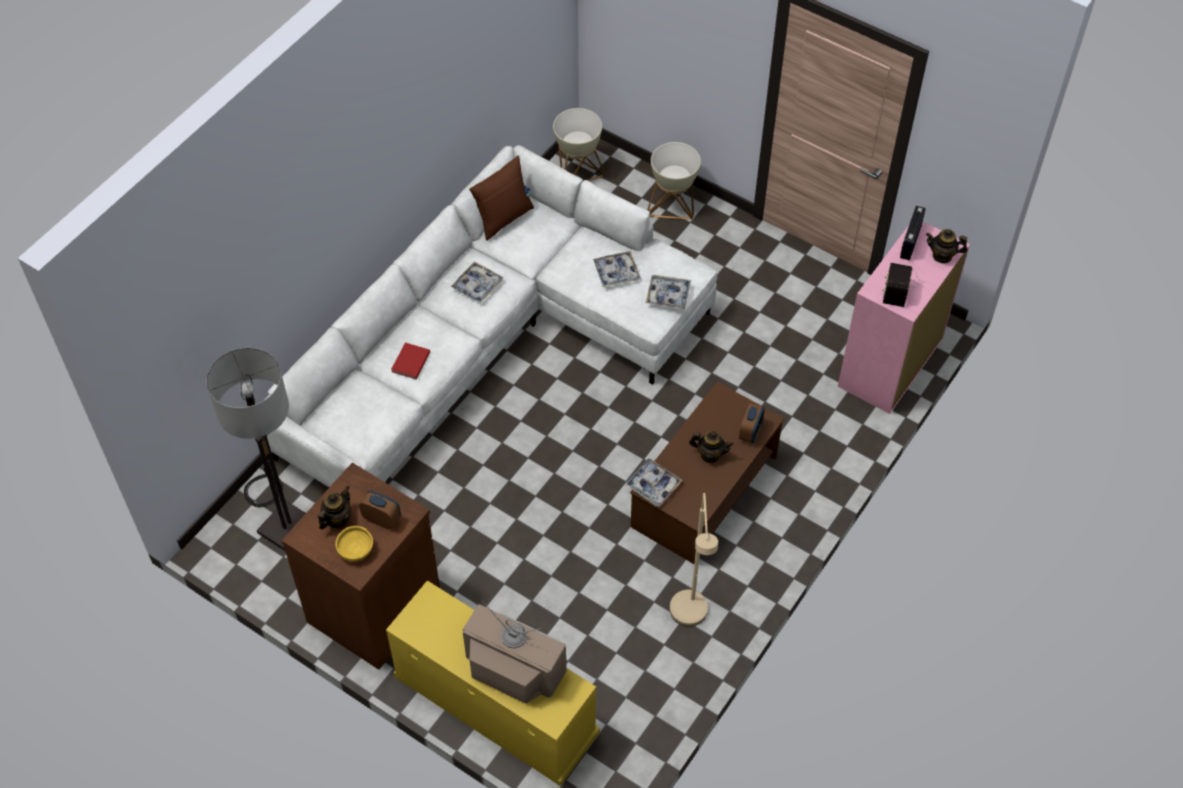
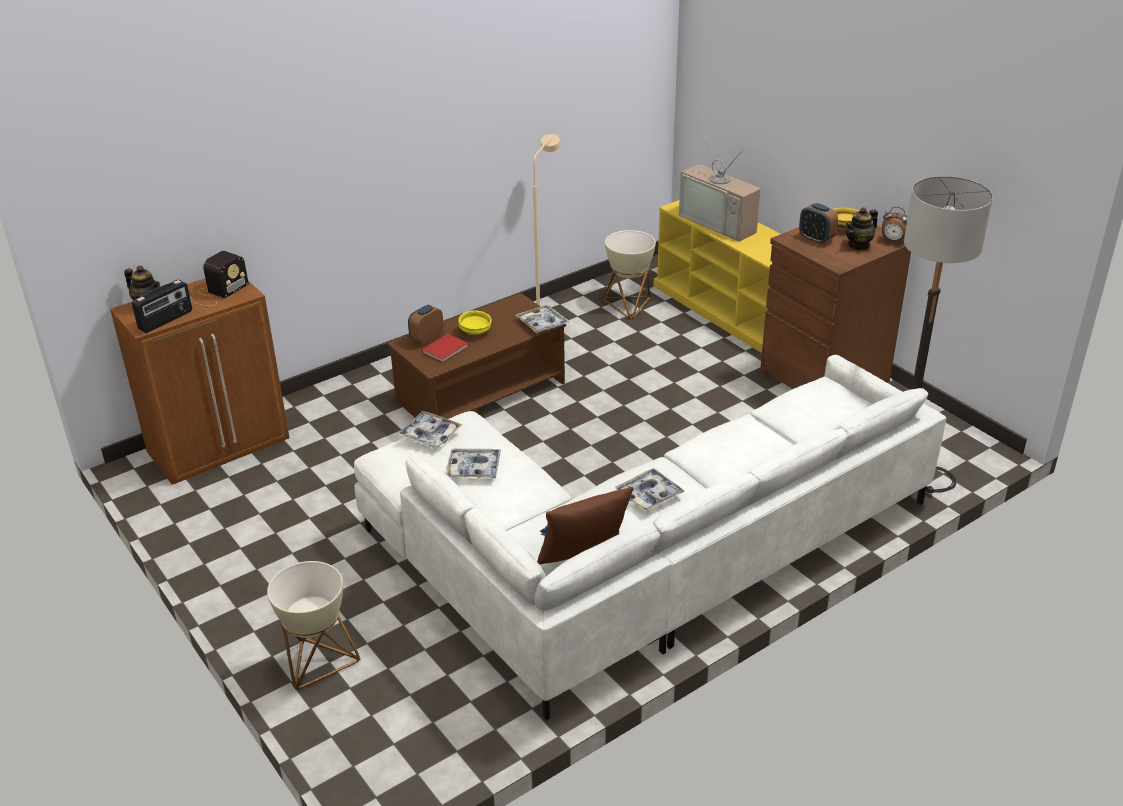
camera: 160 degrees left, 20 degrees down
red book [391,343,430,379] -> red book moved to [422,334,468,363]
planter [553,108,605,181] -> planter moved to [603,230,656,319]
teapot [689,431,734,463] -> yellow bowl [458,310,492,336]
pink cabinet [838,222,970,414] -> brown cabinet [110,279,290,485]
none -> alarm clock [882,207,908,244]

